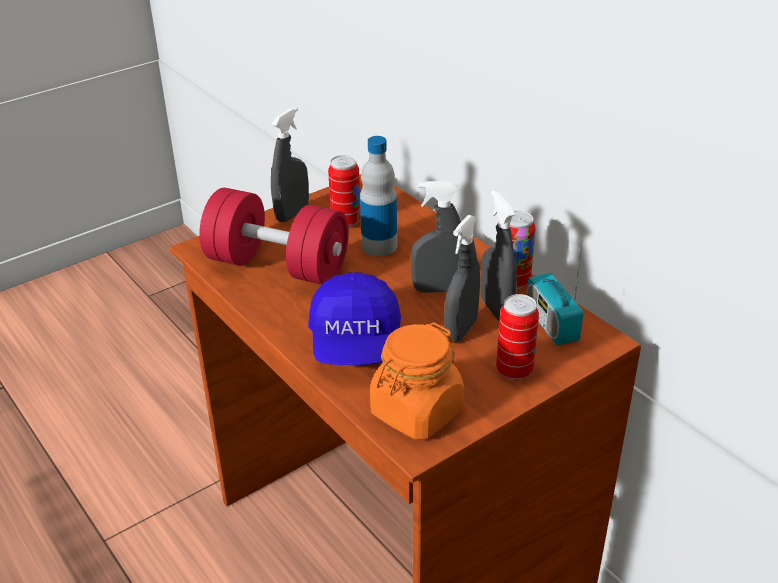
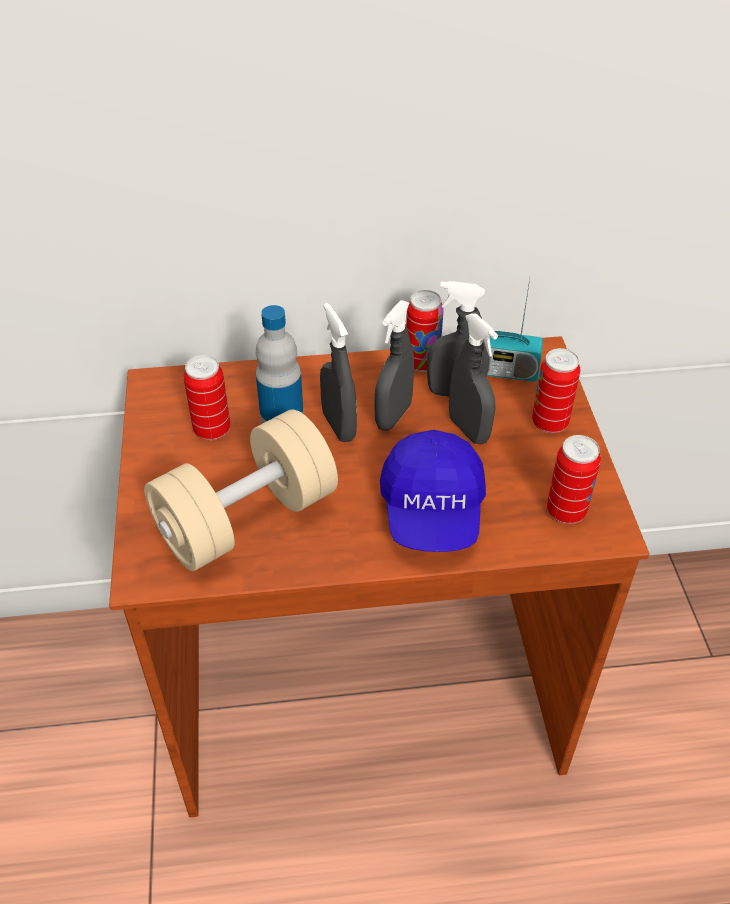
camera: 60 degrees left, 10 degrees up
red dumbbell [199,188,349,285] -> beige dumbbell [144,410,338,571]
grey spray bottle [271,107,309,222] -> grey spray bottle moved to [320,303,357,442]
blue cap [308,272,401,365] -> blue cap turned 60 degrees clockwise [380,429,486,552]
orange jar [370,323,464,440] -> can [547,435,601,524]

